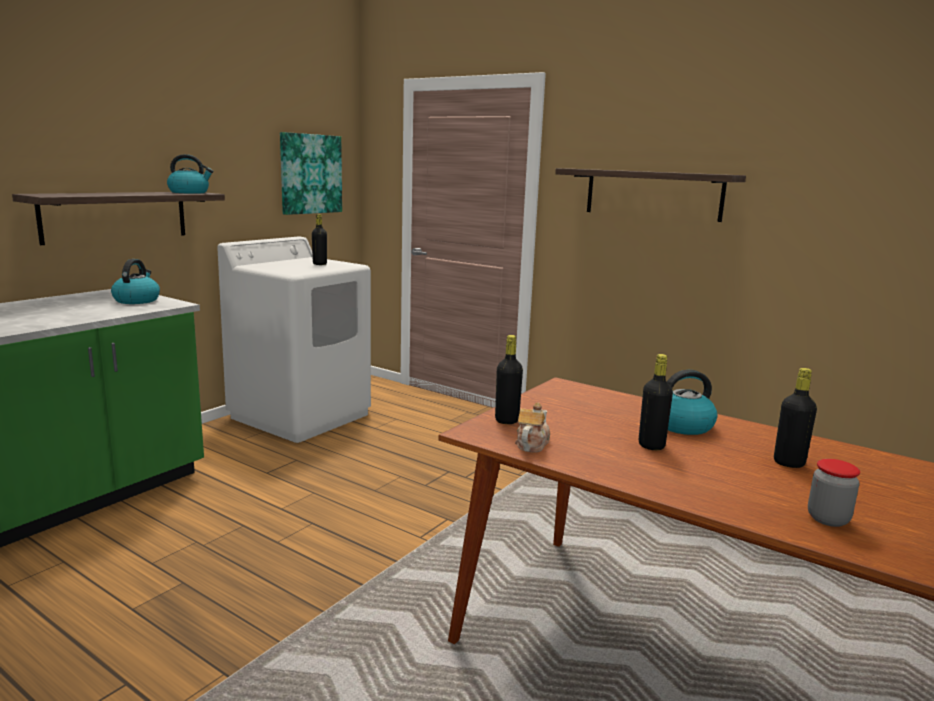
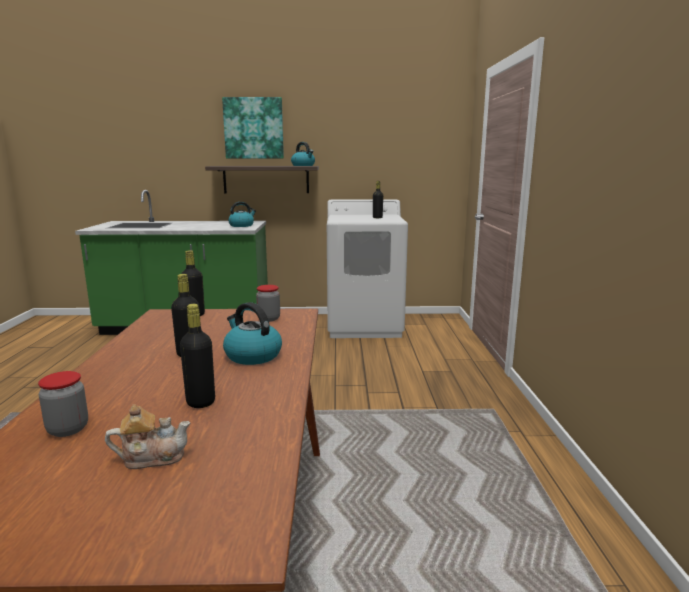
camera: 55 degrees right, 0 degrees up
picture [280,132,342,215] -> picture moved to [222,97,284,159]
teapot [515,402,550,453] -> teapot moved to [105,404,190,469]
shelf [555,168,746,222] -> none
none -> jar [256,285,280,322]

